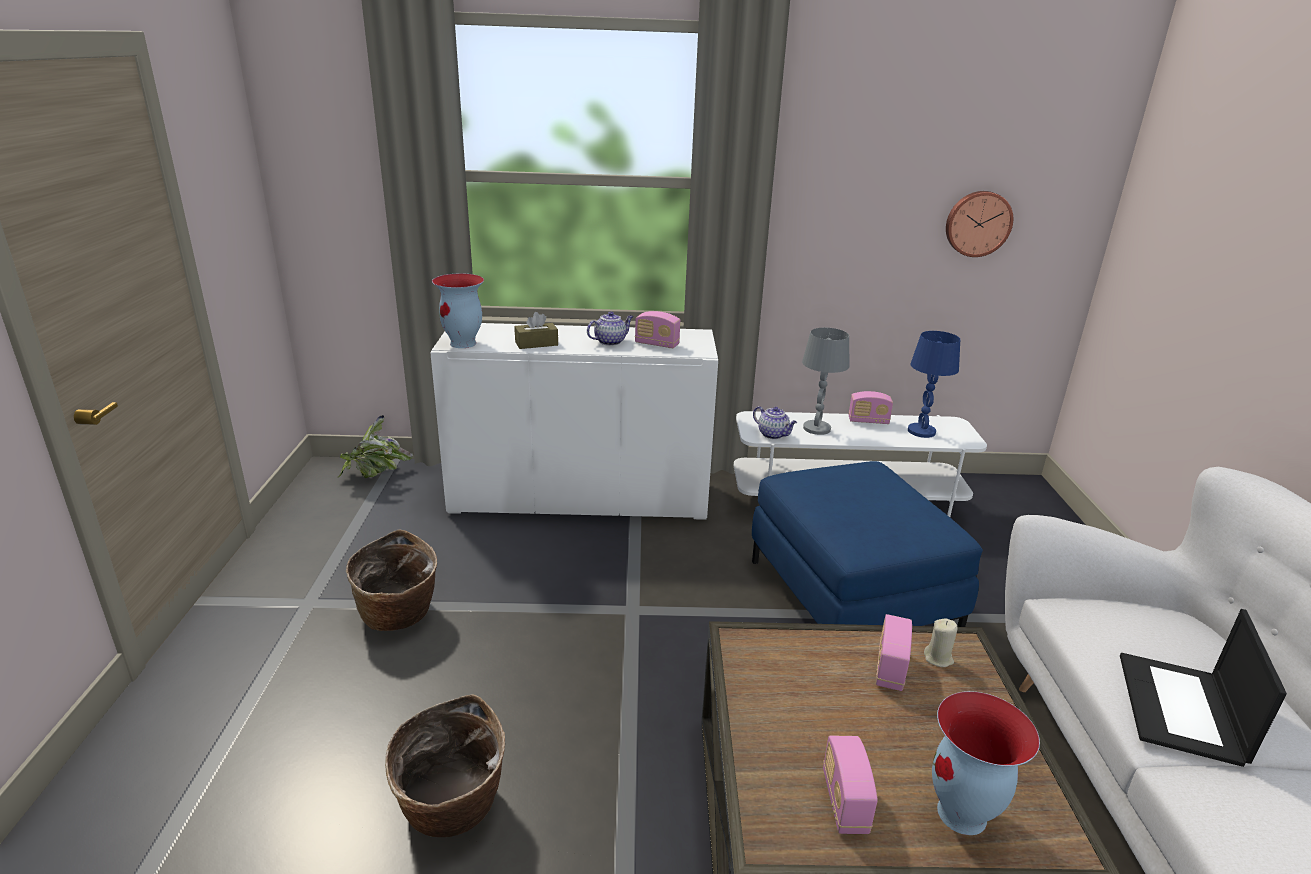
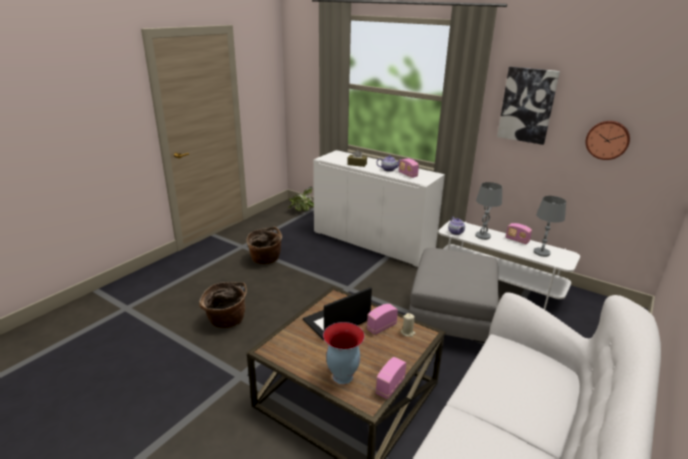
camera: 35 degrees right, 0 degrees up
vase [432,273,484,348] -> none
blue ottoman [752,461,983,627] -> grey ottoman [409,248,499,343]
radio [823,735,878,834] -> radio moved to [376,357,406,399]
blue table lamp [908,331,960,438] -> grey table lamp [534,196,566,257]
laptop [1120,609,1287,767] -> laptop moved to [303,287,372,340]
none -> picture [497,67,560,145]

